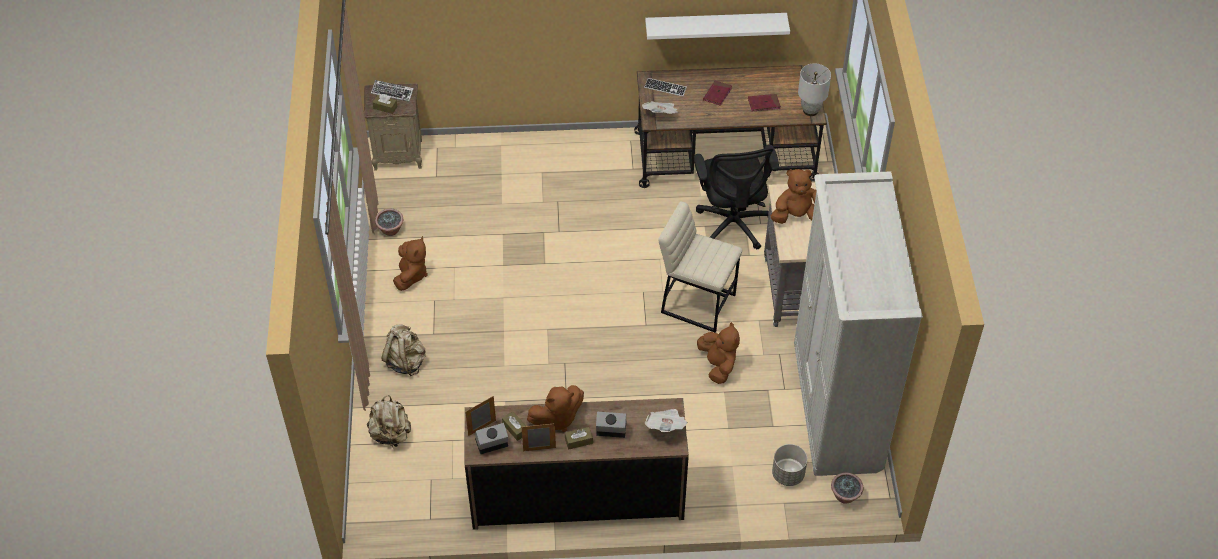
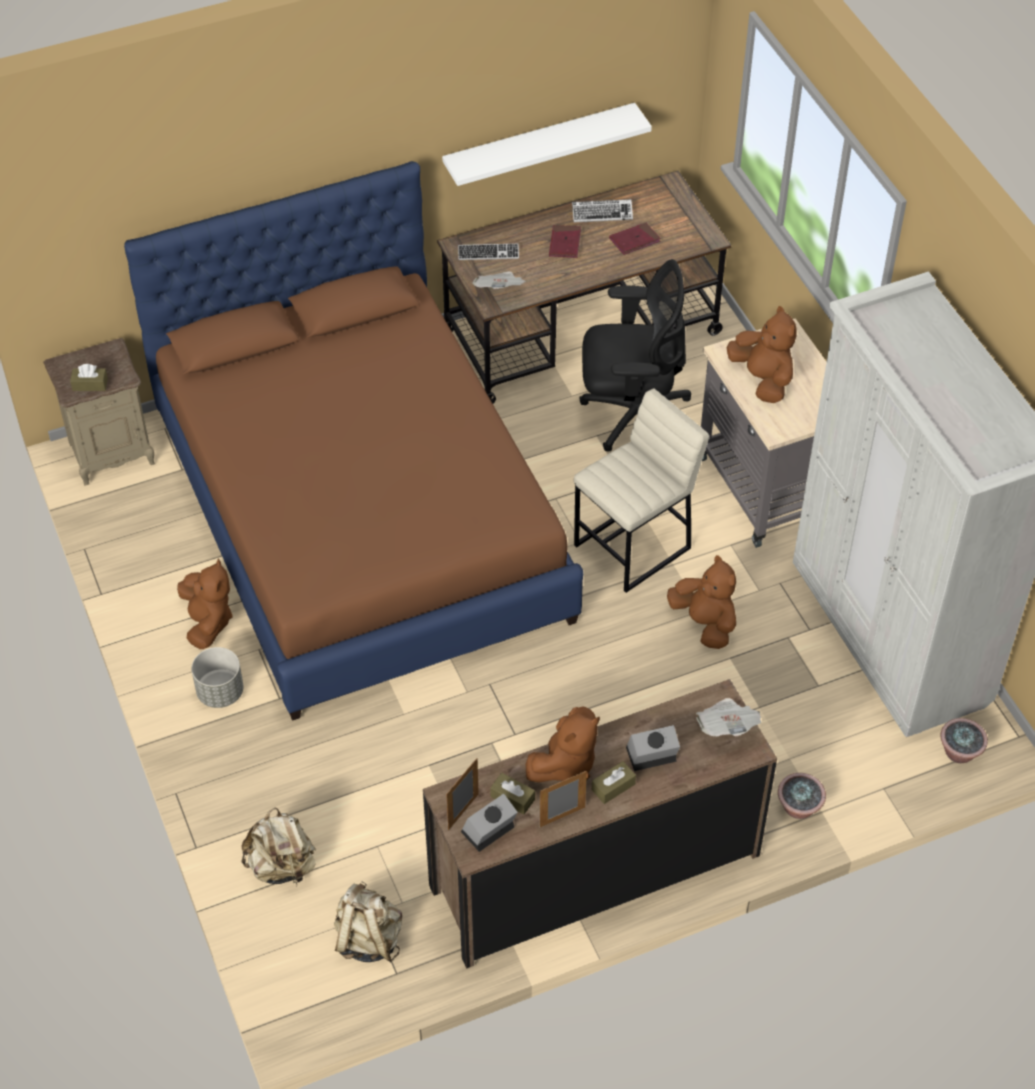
camera: 20 degrees left, 0 degrees up
keyboard [371,80,414,102] -> keyboard moved to [572,199,633,222]
potted plant [375,209,403,236] -> potted plant moved to [778,773,826,819]
beige backpack [382,324,426,377] -> beige backpack moved to [334,882,402,963]
beige chair [658,201,742,333] -> beige chair turned 135 degrees clockwise [574,388,709,593]
black office chair [694,144,779,249] -> black office chair turned 60 degrees counterclockwise [579,259,691,451]
brown plush toy [771,169,817,224] -> brown plush toy turned 90 degrees clockwise [727,306,797,403]
grey planter [772,444,807,486] -> grey planter moved to [191,647,244,708]
white table lamp [798,63,831,116] -> none
none -> brown bed [124,161,583,721]

